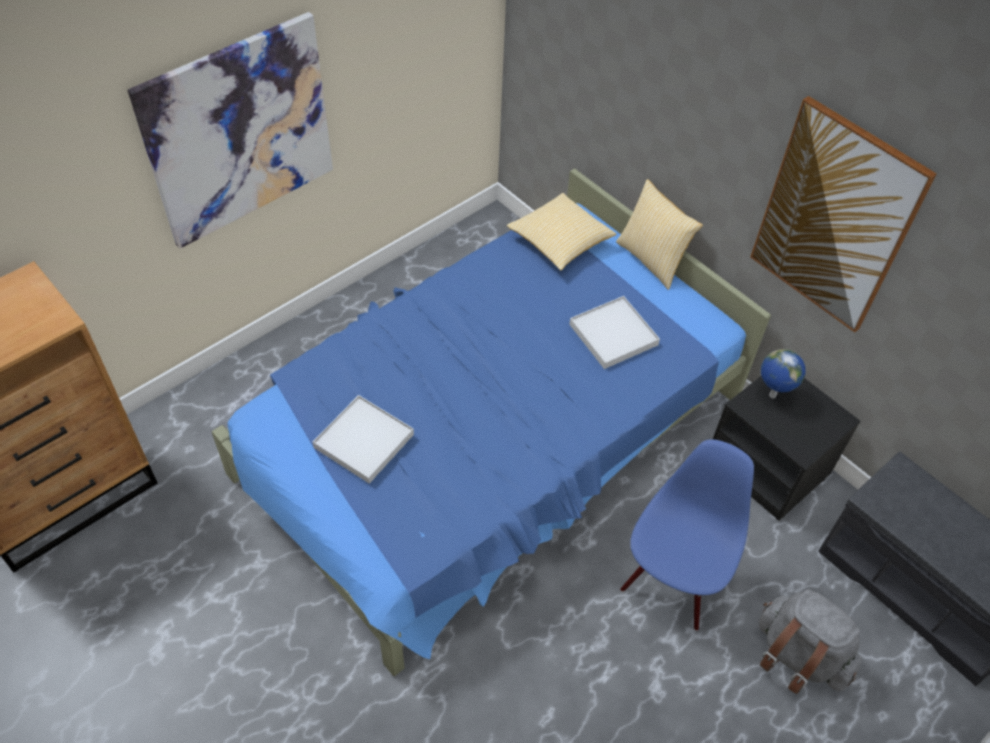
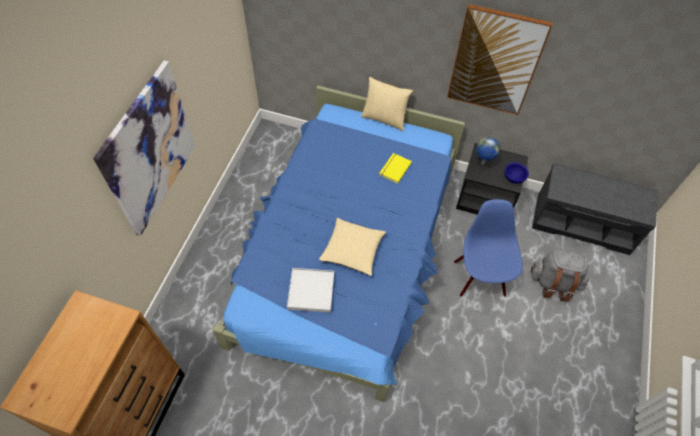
camera: 30 degrees left, 5 degrees up
pillow [507,193,616,270] -> pillow moved to [319,218,386,276]
white tray [569,296,660,369] -> yellow book [379,153,412,184]
none -> blue bowl [504,162,529,184]

